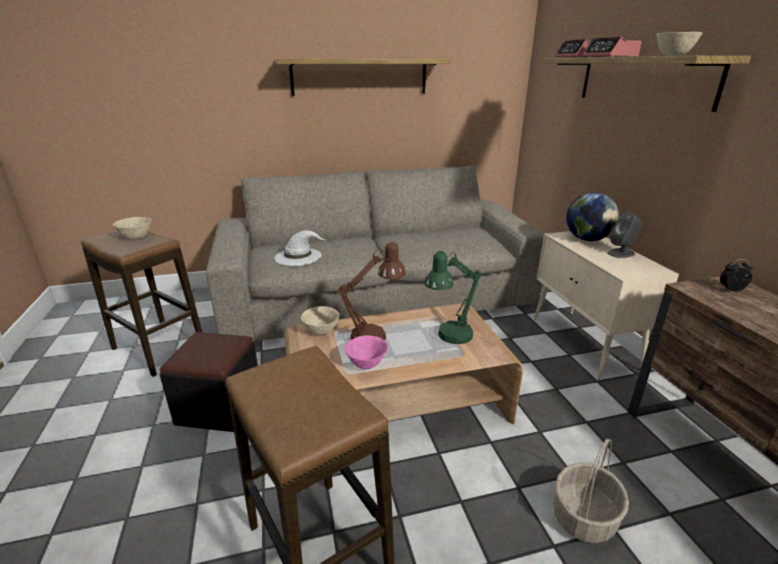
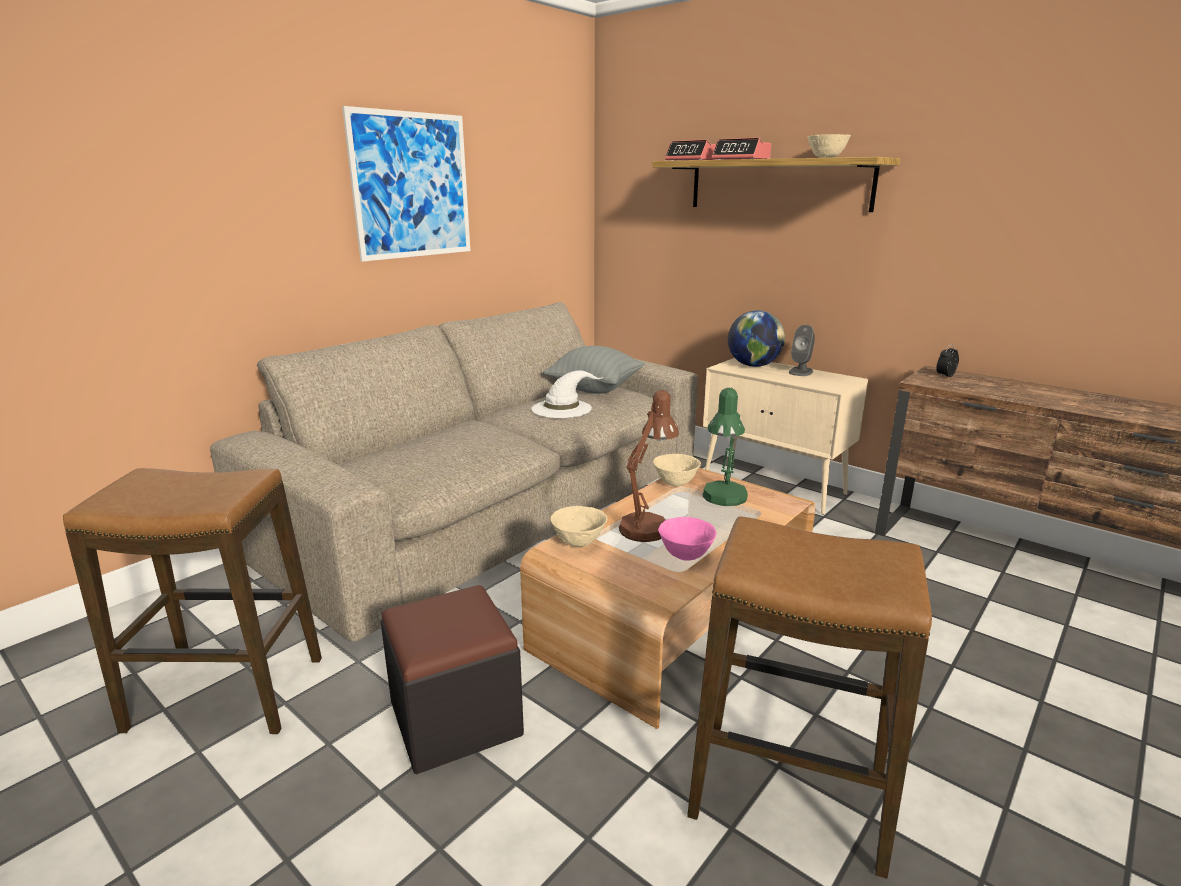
camera: 35 degrees left, 5 degrees down
beige bowl [113,217,151,240] -> beige bowl moved to [653,454,701,487]
white hat [274,230,325,266] -> white hat moved to [531,370,603,418]
shelf [275,59,451,96] -> picture [342,106,470,262]
basket [554,439,629,543] -> none
none -> grey pillow [543,346,645,394]

